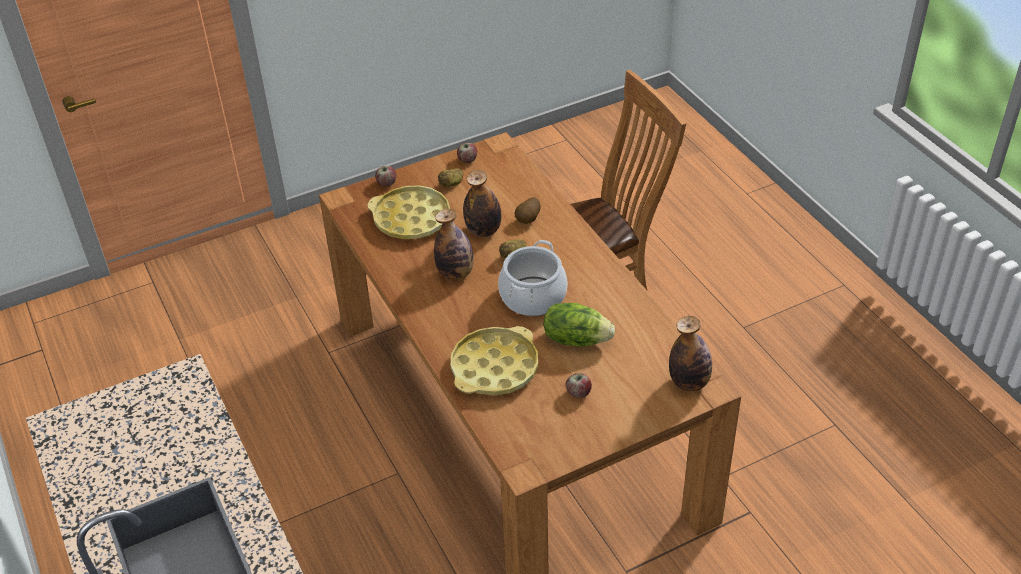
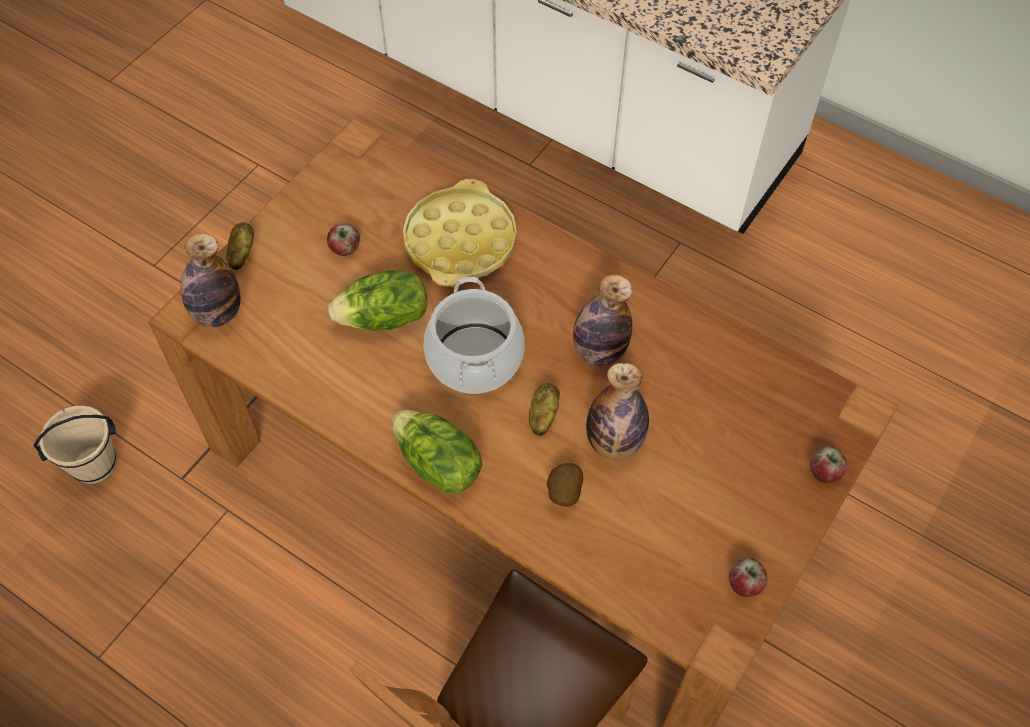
camera: 150 degrees right, 15 degrees up
yellow tray [367,185,450,239] -> none
potato [438,169,463,187] -> potato moved to [226,222,254,270]
none -> beige bucket [33,406,116,484]
none -> lettuce [392,410,482,494]

